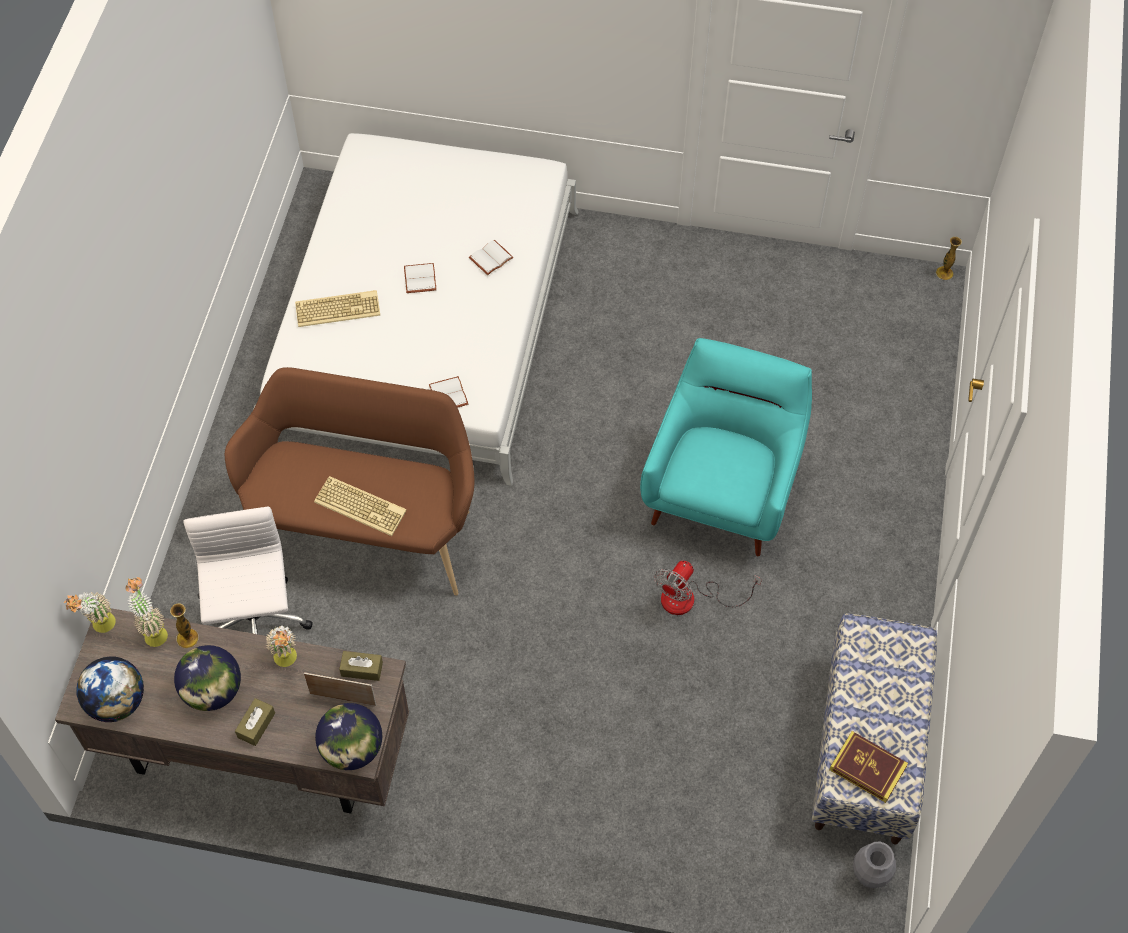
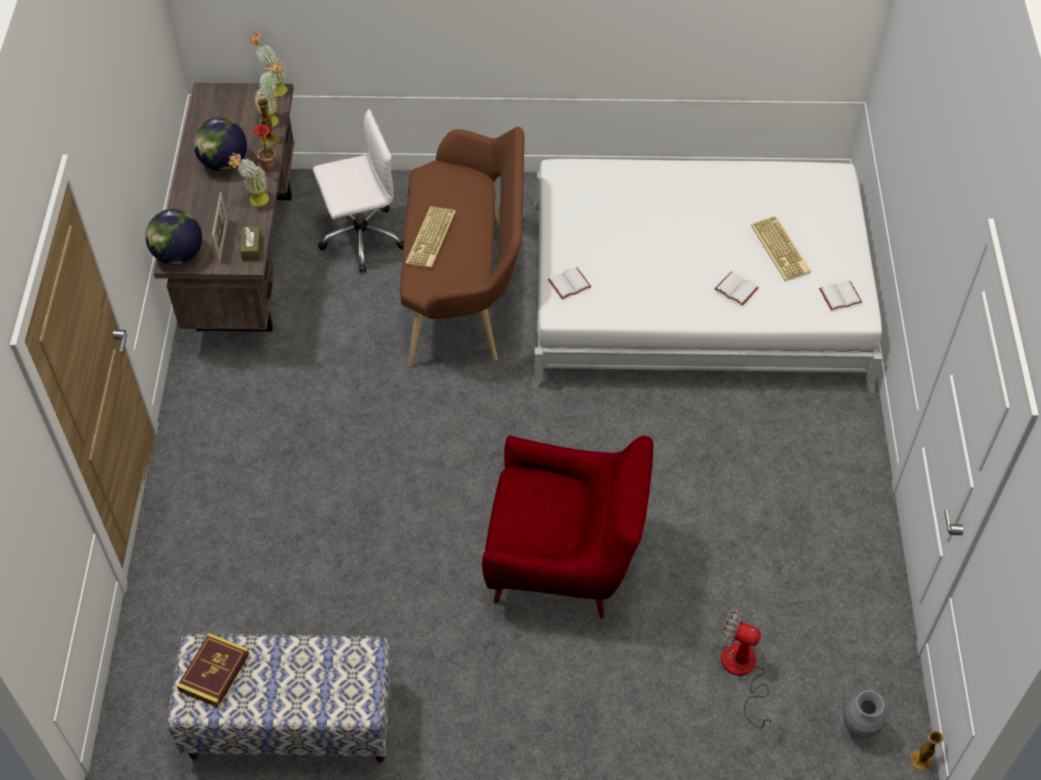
camera: 80 degrees right, 5 degrees down
globe [76,656,144,722] -> none
brown tissue box [235,698,275,746] -> none
keyboard [295,290,381,327] -> keyboard moved to [751,216,811,281]
white book [404,263,437,293] -> white book moved to [819,281,863,311]
turquoise armchair [640,338,812,556] -> red armchair [482,436,653,618]
fan [655,560,762,615] -> fan moved to [719,607,775,728]
grey vase [853,842,896,888] -> grey vase moved to [843,690,886,740]
none -> potted plant [253,125,281,170]

